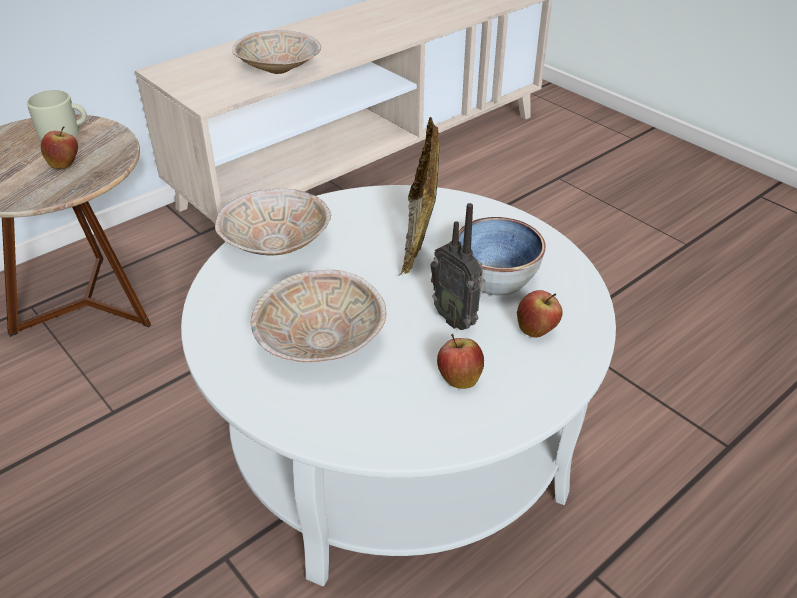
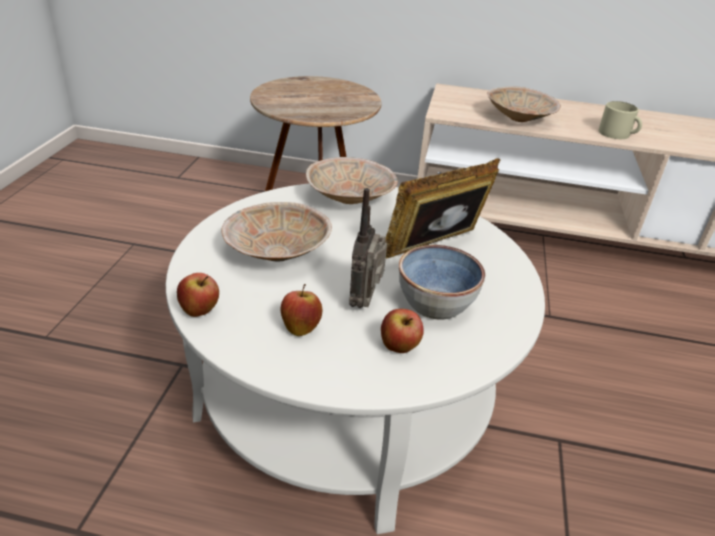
camera: 50 degrees right, 5 degrees down
beige mug [27,90,87,141] -> beige mug moved to [598,101,642,139]
apple [41,126,78,169] -> apple moved to [177,273,219,317]

